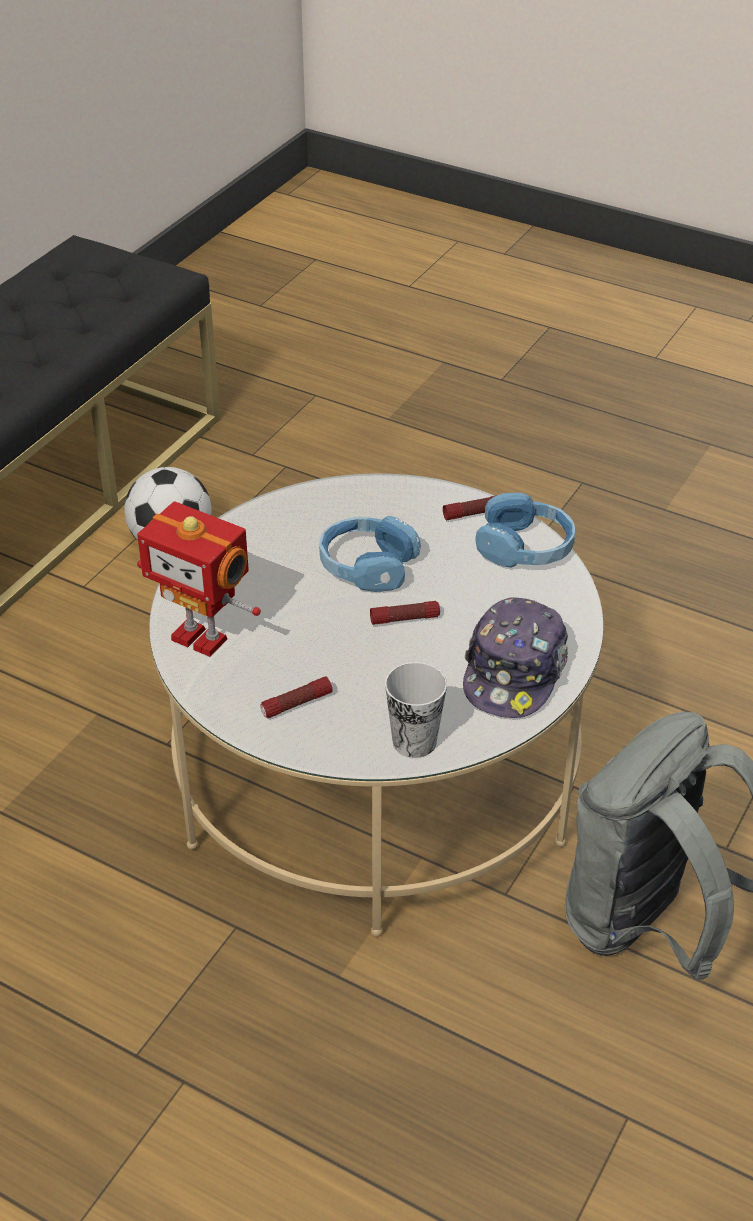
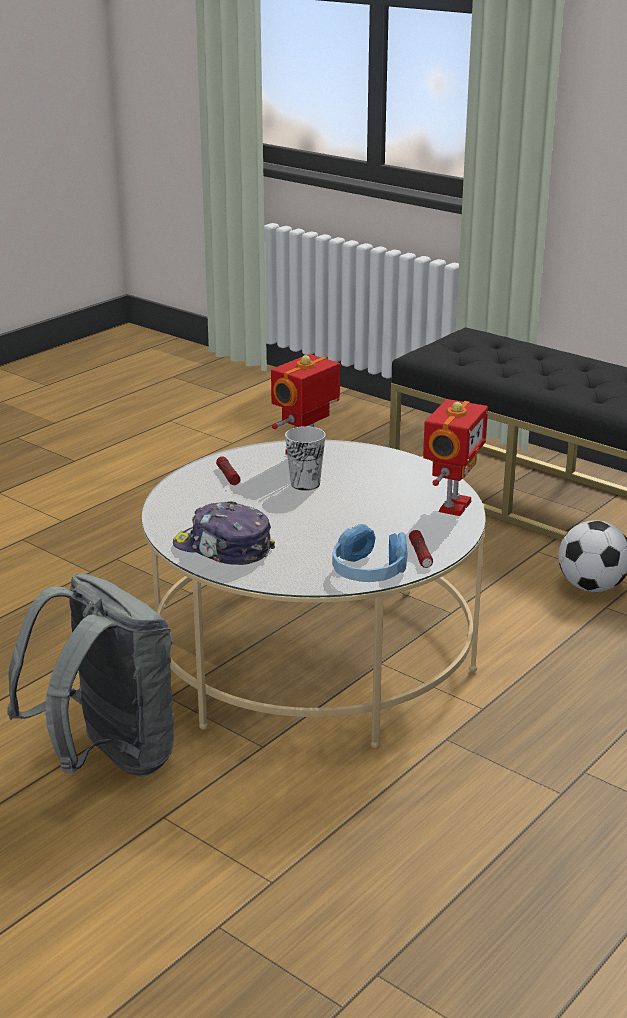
camera: 100 degrees right, 15 degrees down
blue headphones [319,516,421,592] -> none
flashlight [370,601,440,625] -> none
cup [385,662,447,758] -> cup moved to [285,426,326,491]
none -> toy robot [423,399,488,516]

